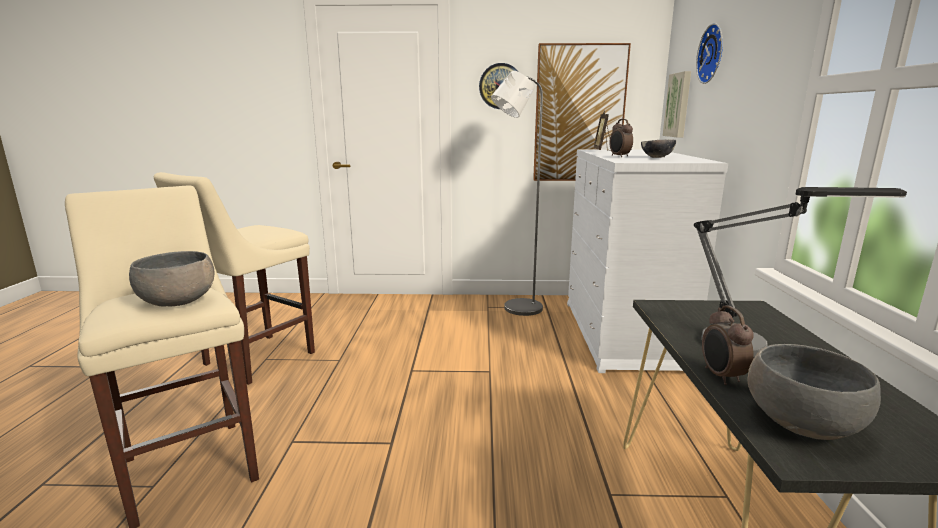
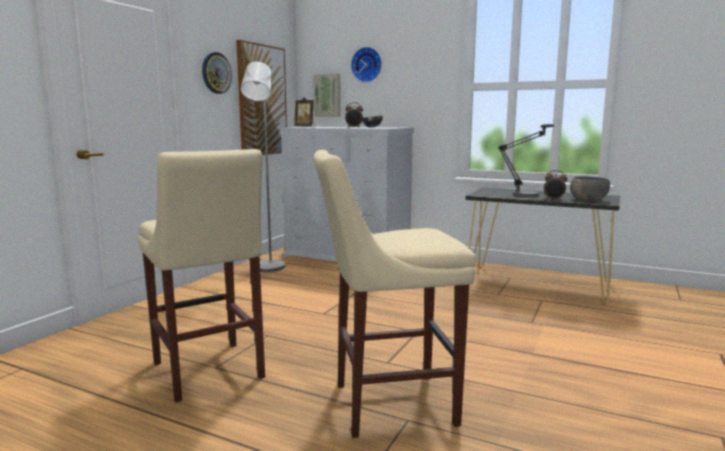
camera: 65 degrees left, 5 degrees down
grey bowl [129,251,215,306] -> none

